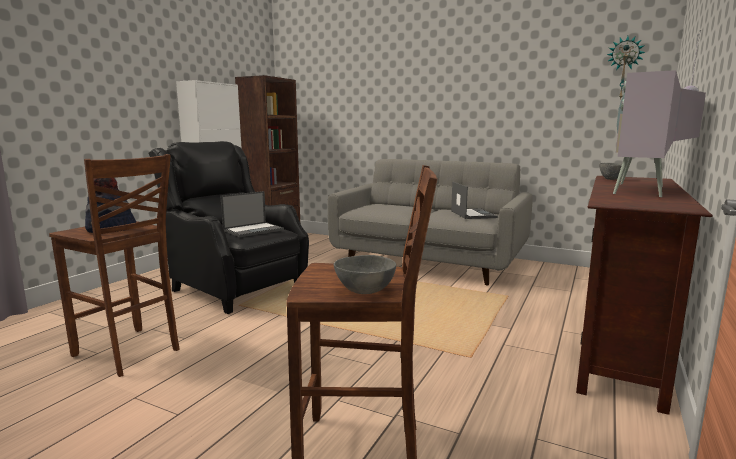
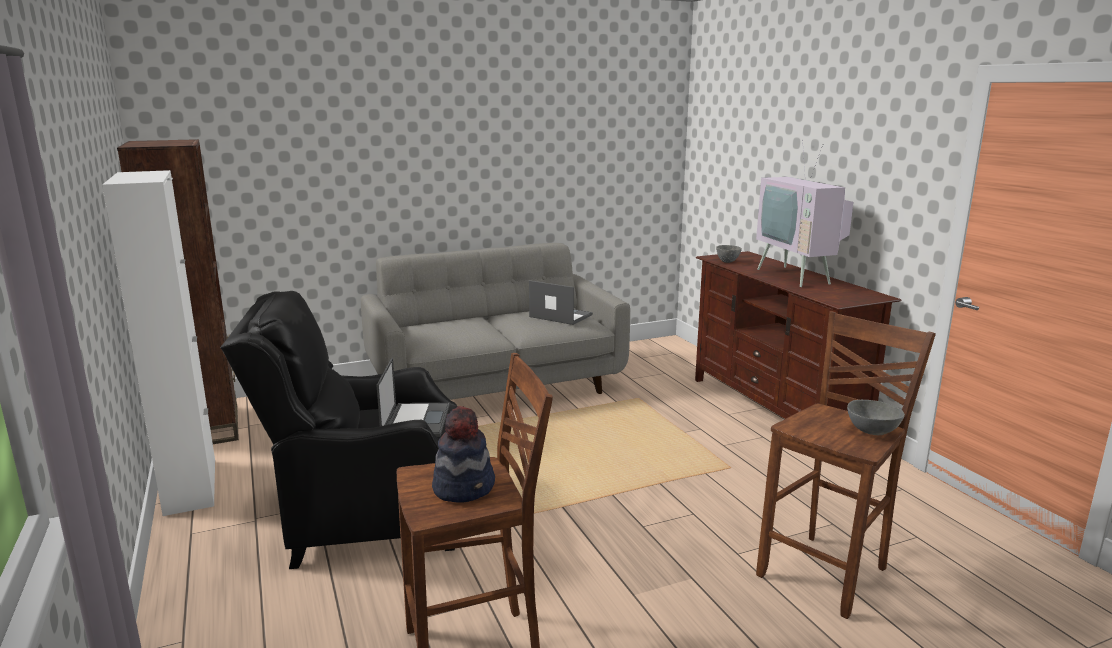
camera: 50 degrees left, 5 degrees up
wall clock [607,36,645,100] -> none

